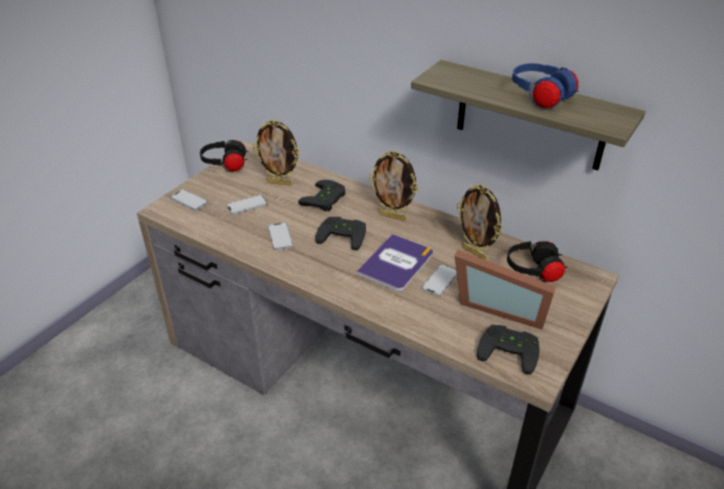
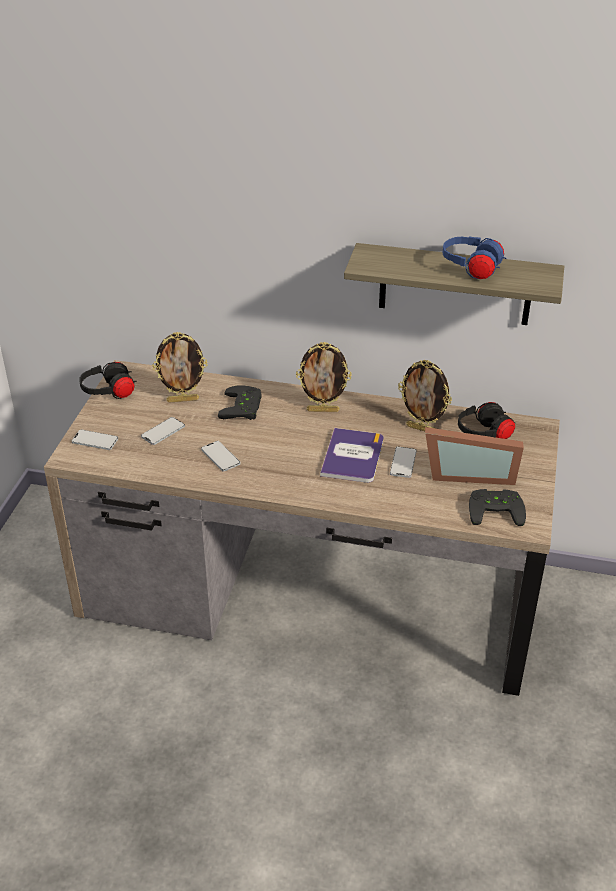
camera: 20 degrees left, 0 degrees up
black game controller [316,217,366,251] -> none

